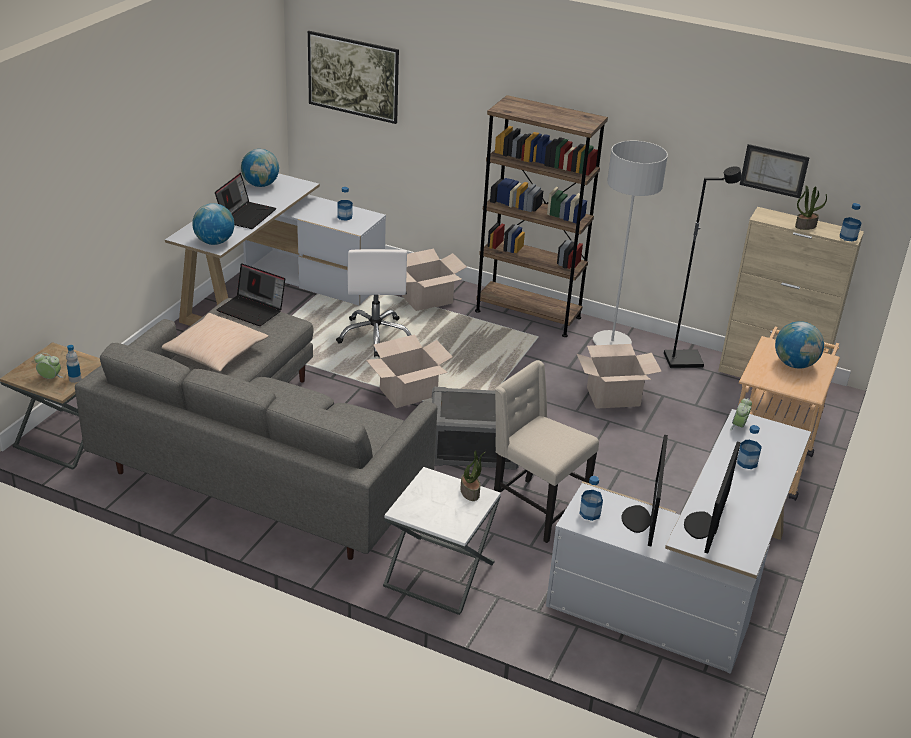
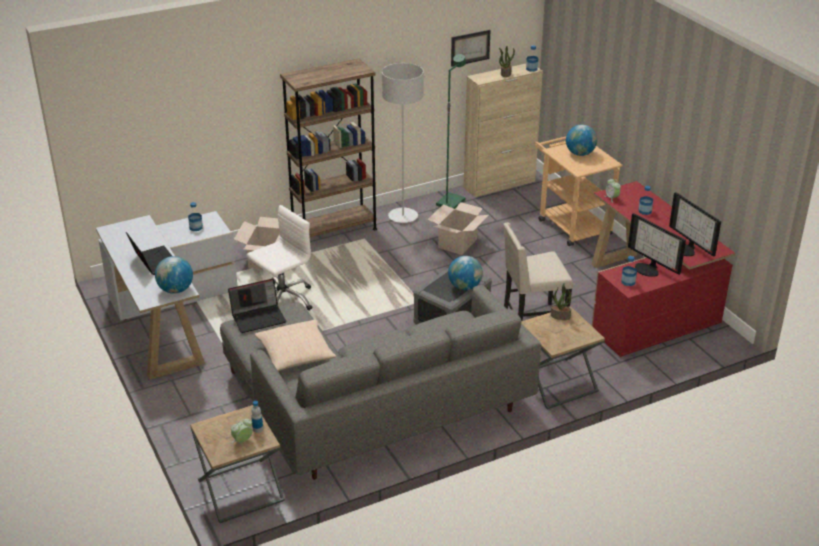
camera: 50 degrees left, 0 degrees up
globe [241,149,279,187] -> globe moved to [448,256,483,290]
picture [308,31,399,124] -> none
white office chair [336,249,411,357] -> white office chair turned 75 degrees counterclockwise [247,205,313,311]
cardboard box [366,334,453,408] -> none
white side table [383,467,501,615] -> brown side table [521,306,605,409]
white desk [546,409,811,674] -> red desk [591,181,735,357]
black floor lamp [664,167,742,368] -> green floor lamp [436,54,466,209]

